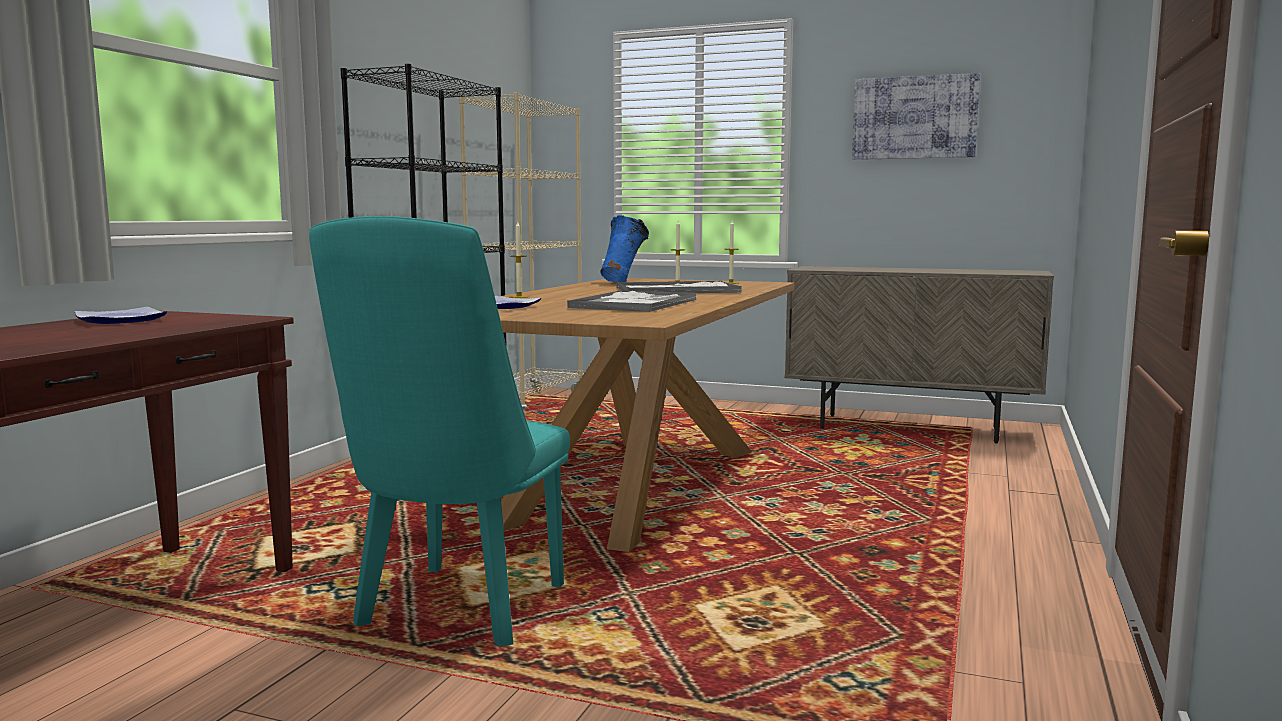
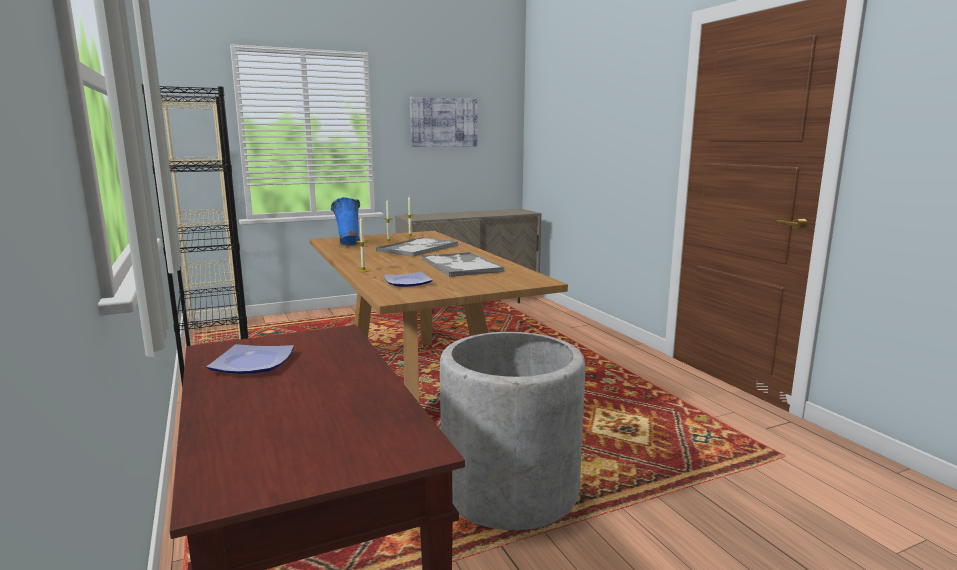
camera: 45 degrees left, 5 degrees up
turquoise chair [309,216,570,647] -> grey planter [440,332,586,530]

